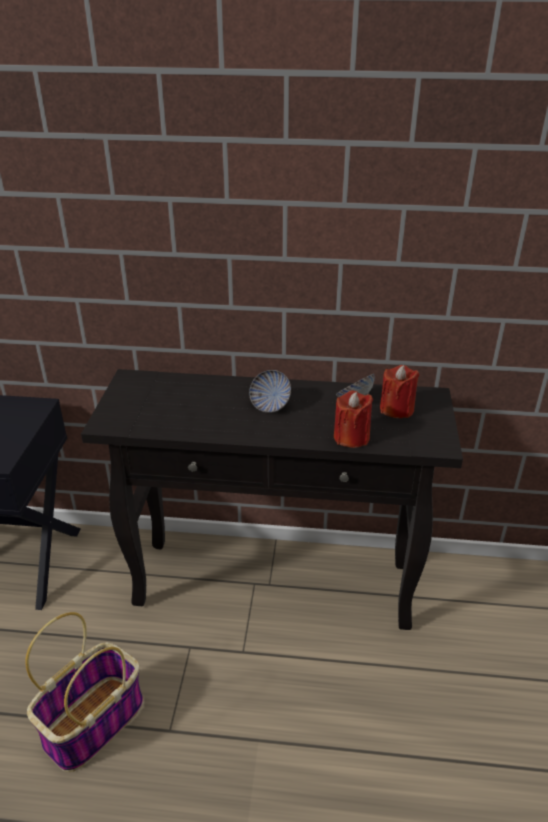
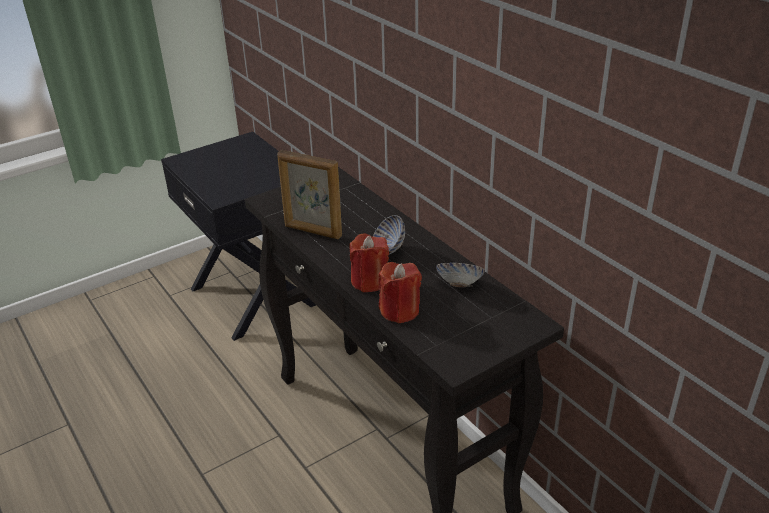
camera: 50 degrees right, 0 degrees up
basket [25,612,144,772] -> none
red candle [380,365,419,418] -> red candle moved to [349,234,389,292]
none -> picture frame [277,150,342,239]

